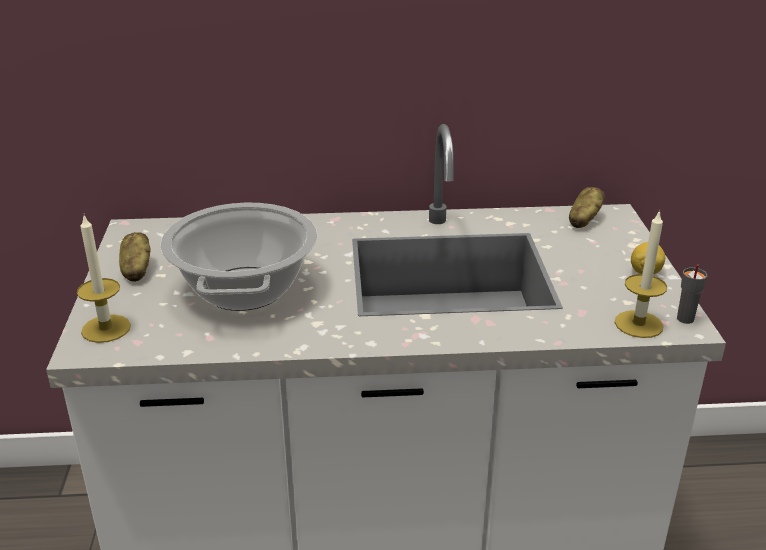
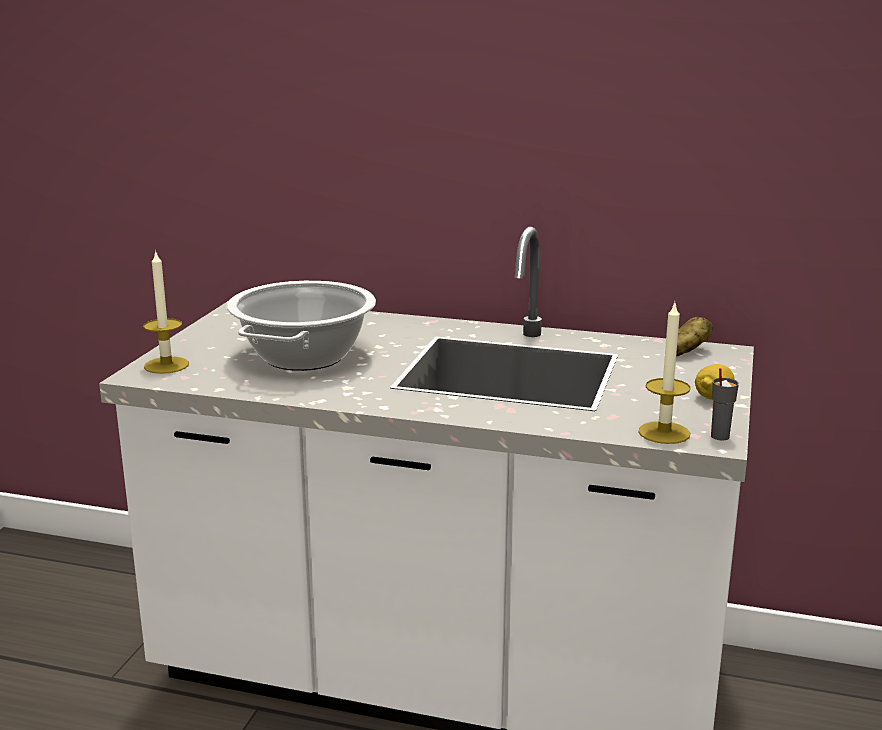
camera: 20 degrees right, 10 degrees down
potato [119,232,151,282] -> none

